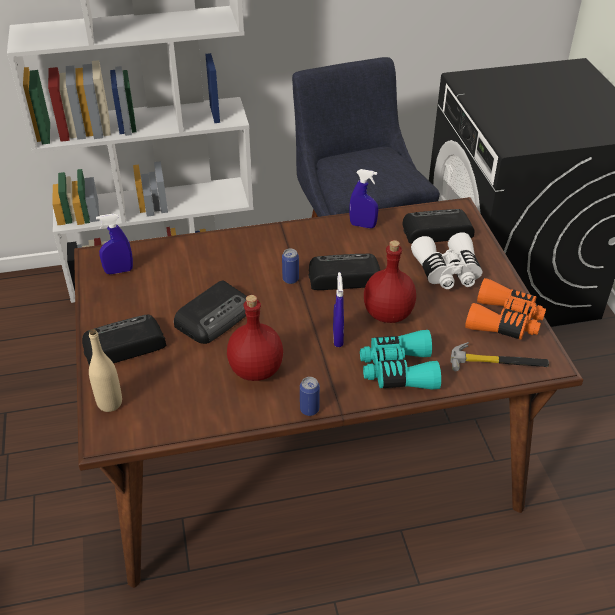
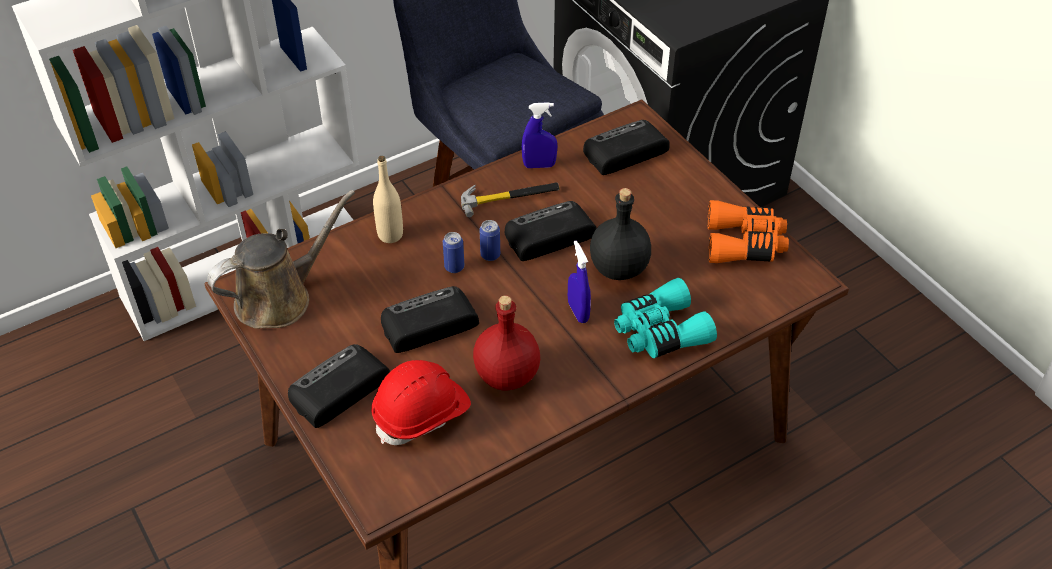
camera: 20 degrees left, 5 degrees up
beige bottle [89,329,122,412] -> beige bottle moved to [373,156,403,243]
blue spray bottle [96,214,133,275] -> brown watering can [207,190,355,329]
radio [174,280,247,344] -> radio turned 135 degrees counterclockwise [381,286,479,353]
can [300,377,320,416] -> can moved to [443,232,464,273]
red bottle [364,240,416,323] -> black bottle [590,188,651,280]
white binoculars [411,232,482,289] -> none
hammer [451,342,549,372] -> hammer moved to [461,182,560,217]
none -> red hard hat [371,360,471,445]

